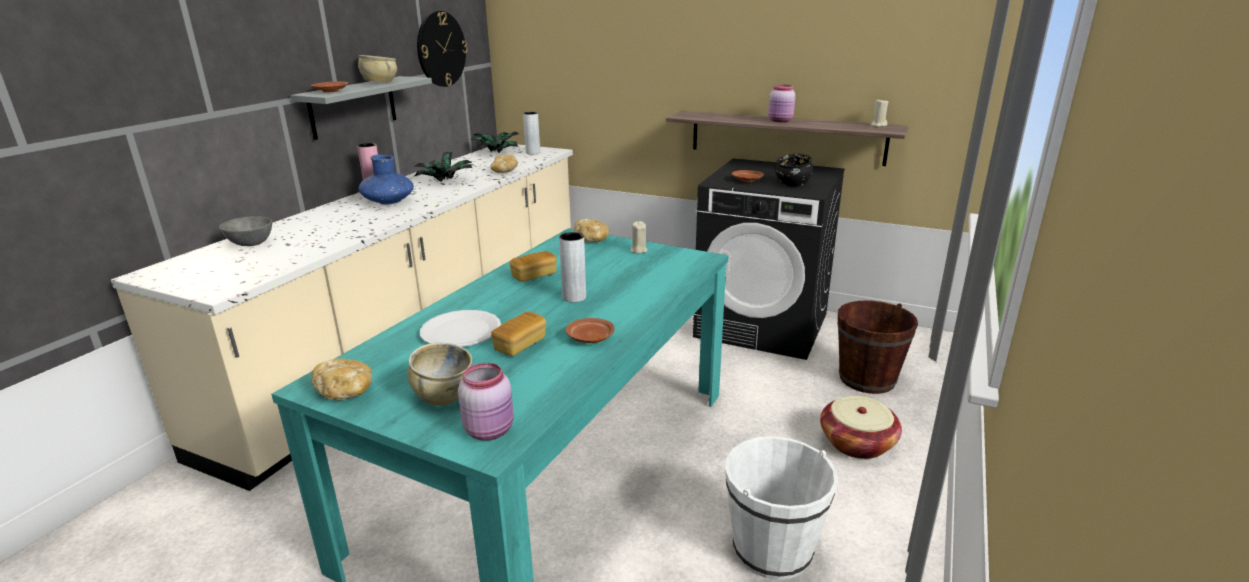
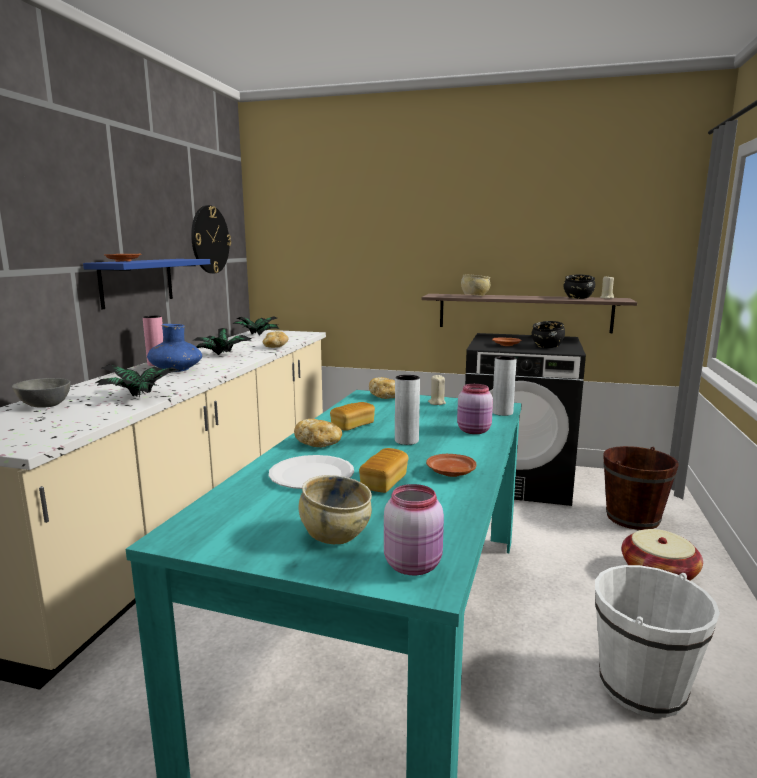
camera: 10 degrees left, 10 degrees down
grey shelf [290,76,432,140] -> blue shelf [83,259,210,309]
bread [311,359,372,401] -> bread moved to [294,419,342,447]
beige bowl [358,55,397,82] -> beige bowl moved to [461,275,490,296]
grey vase [523,112,540,155] -> grey vase moved to [492,356,517,416]
pink jar [768,85,795,122] -> pink jar moved to [457,384,493,434]
none -> potted plant [95,364,180,398]
none -> black bowl [563,275,595,299]

